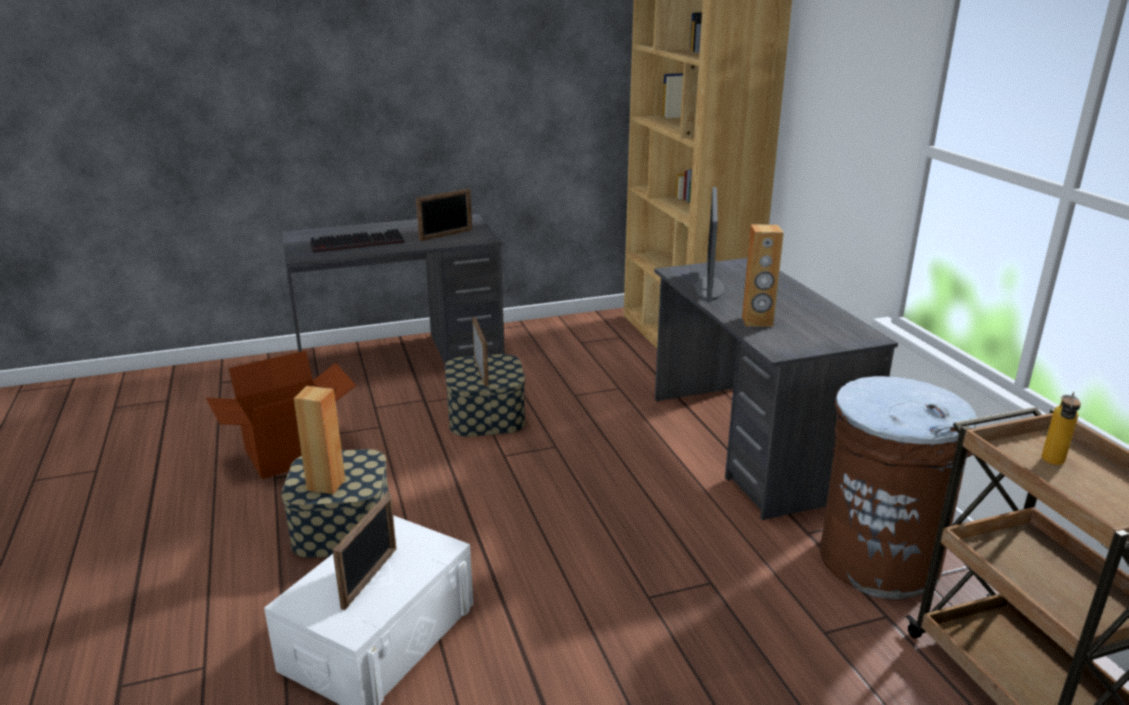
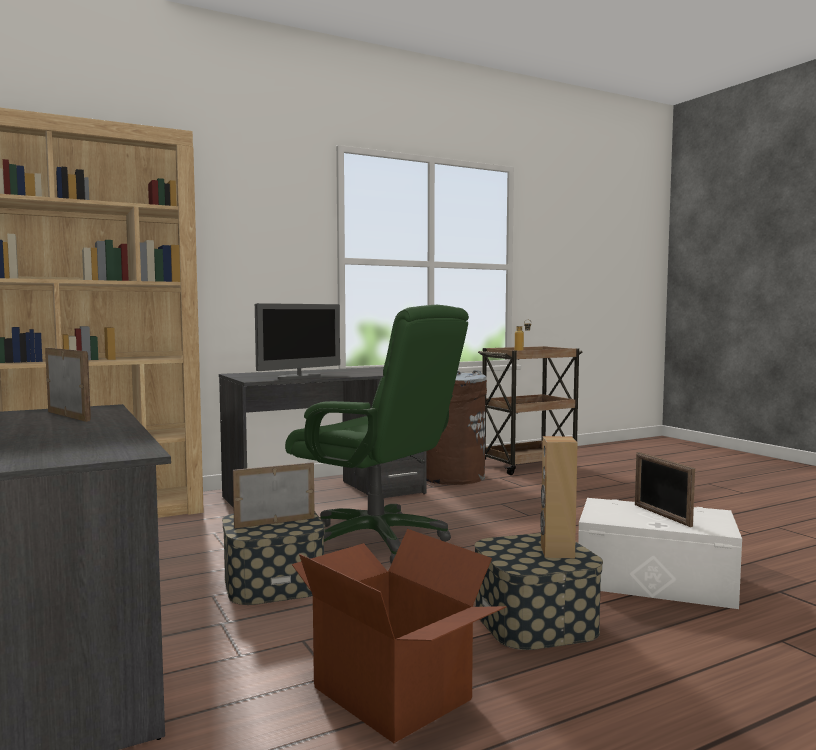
camera: 100 degrees left, 20 degrees down
keyboard [310,229,404,253] -> none
picture frame [333,493,397,610] -> picture frame turned 120 degrees counterclockwise [635,452,695,527]
monitor [695,187,724,301] -> monitor turned 45 degrees counterclockwise [255,303,340,379]
brown speaker [742,224,784,327] -> none
none -> green office chair [285,305,469,564]

